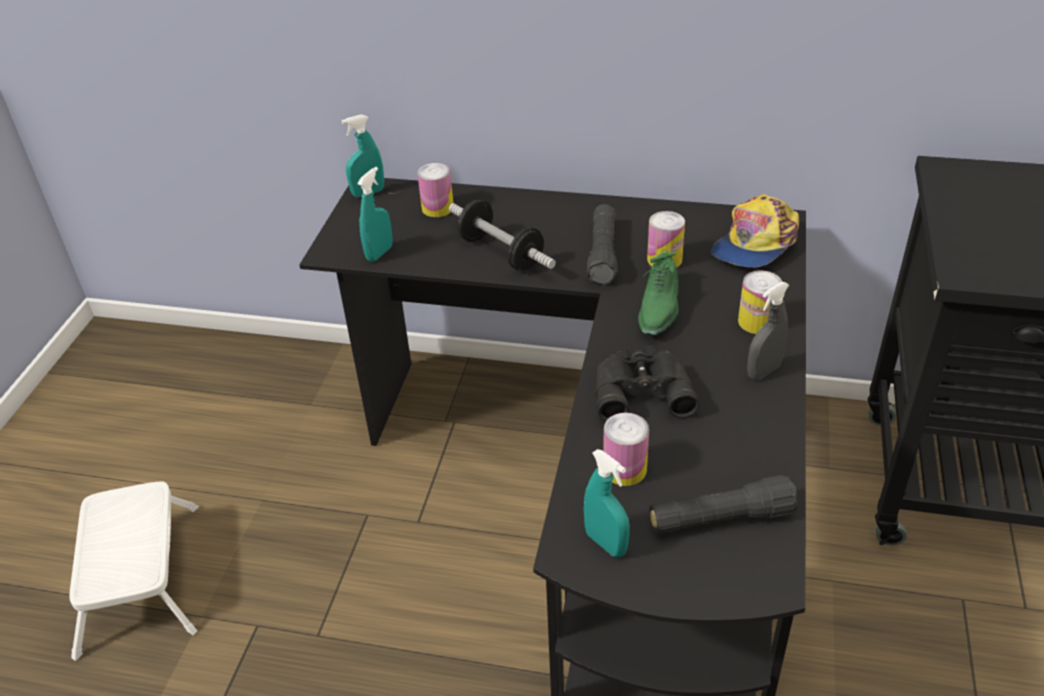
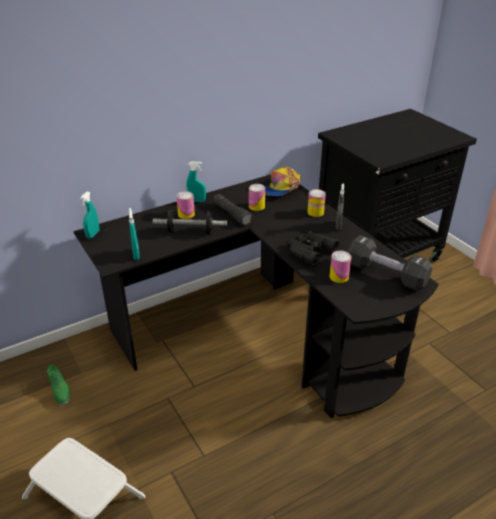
camera: 45 degrees left, 5 degrees down
can [417,163,453,217] -> can moved to [177,191,195,219]
turquoise spray bottle [584,449,630,557] -> turquoise spray bottle moved to [186,161,206,202]
green shoe [638,250,679,335] -> green shoe moved to [47,364,71,405]
black flashlight [649,475,798,534] -> black dumbbell [347,235,432,291]
cap [710,194,799,267] -> cap turned 45 degrees clockwise [265,166,301,196]

